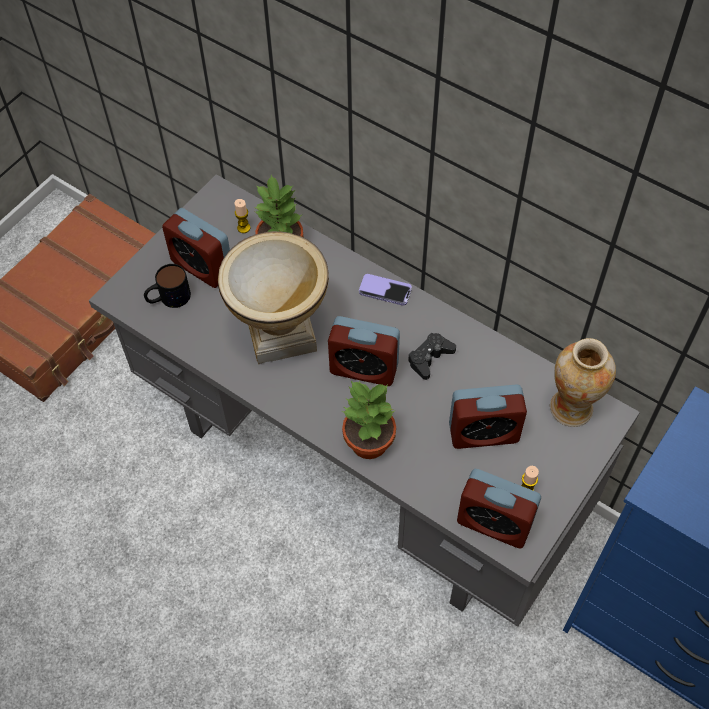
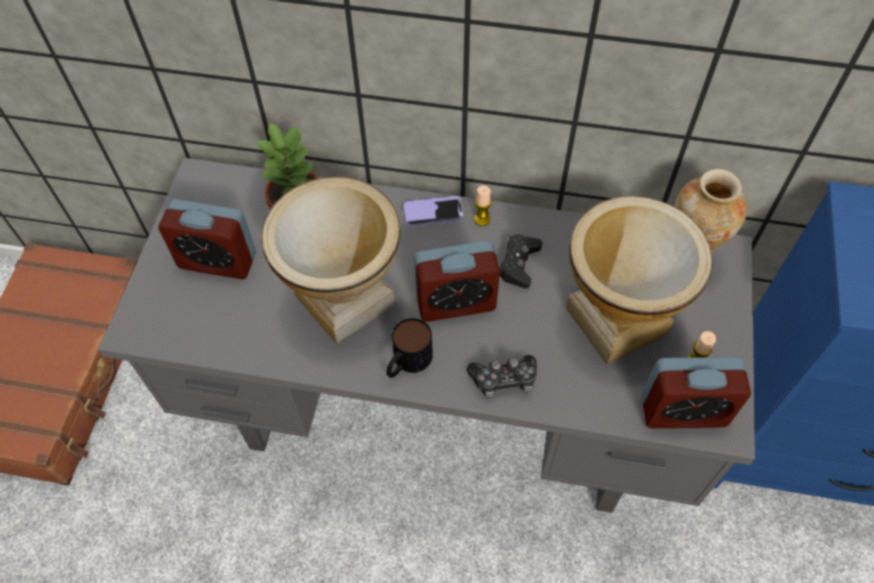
camera: 25 degrees left, 0 degrees up
mug [144,264,191,308] -> mug moved to [386,318,433,378]
candle [234,199,250,233] -> candle moved to [474,186,492,226]
potted plant [342,381,396,459] -> game controller [467,355,537,398]
alarm clock [449,385,527,449] -> vase [566,196,713,365]

